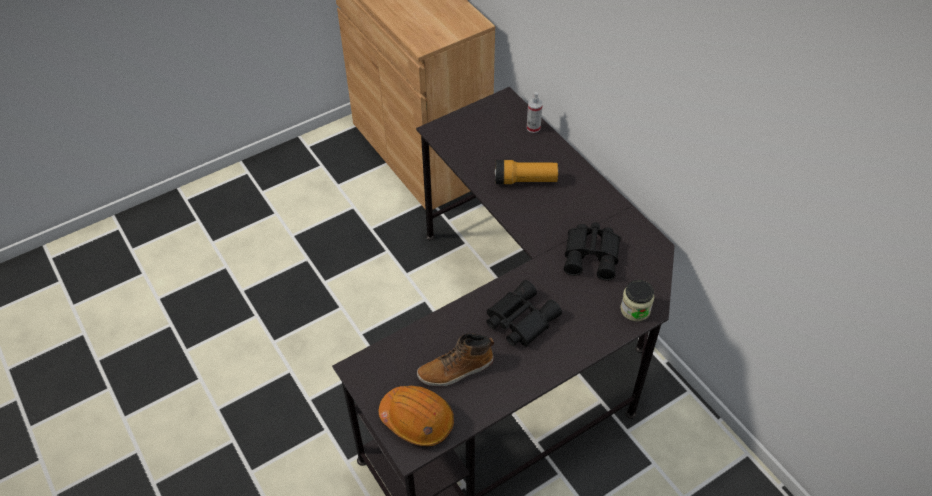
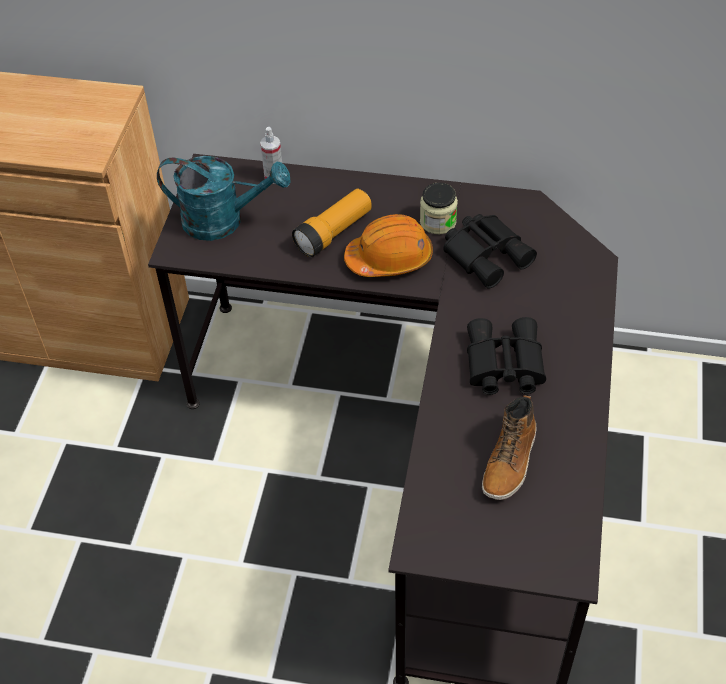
camera: 45 degrees left, 0 degrees up
orange hard hat [379,386,454,446] -> orange hard hat moved to [344,214,433,277]
jar [620,280,655,321] -> jar moved to [420,182,458,234]
none -> turquoise watering can [157,156,290,241]

